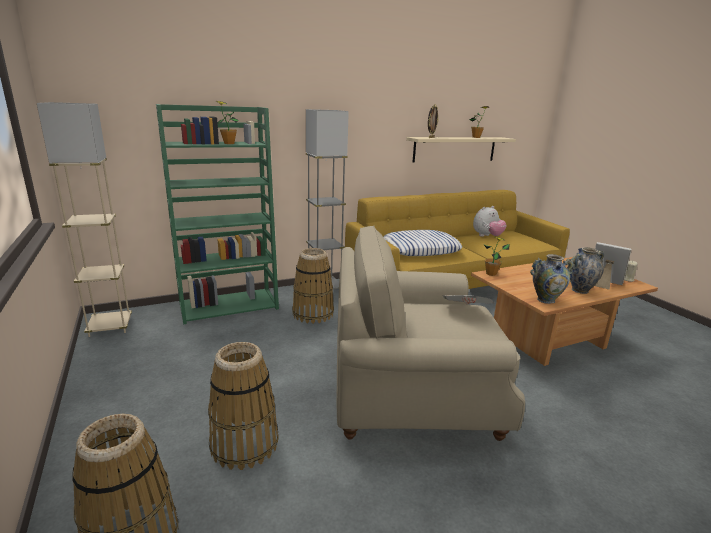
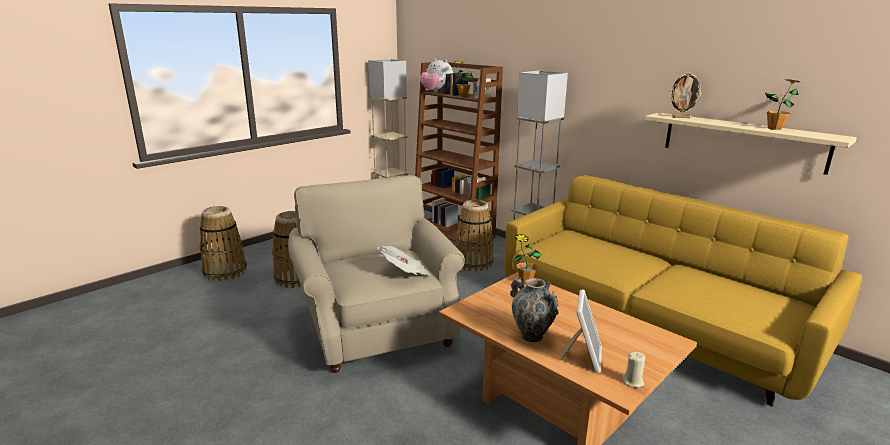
camera: 70 degrees right, 0 degrees up
green bookcase [156,104,279,325] -> brown bookcase [415,62,503,249]
pillow [383,230,462,256] -> none
plush toy [473,206,507,237] -> plush toy moved to [420,59,453,92]
vase [530,254,574,304] -> none

